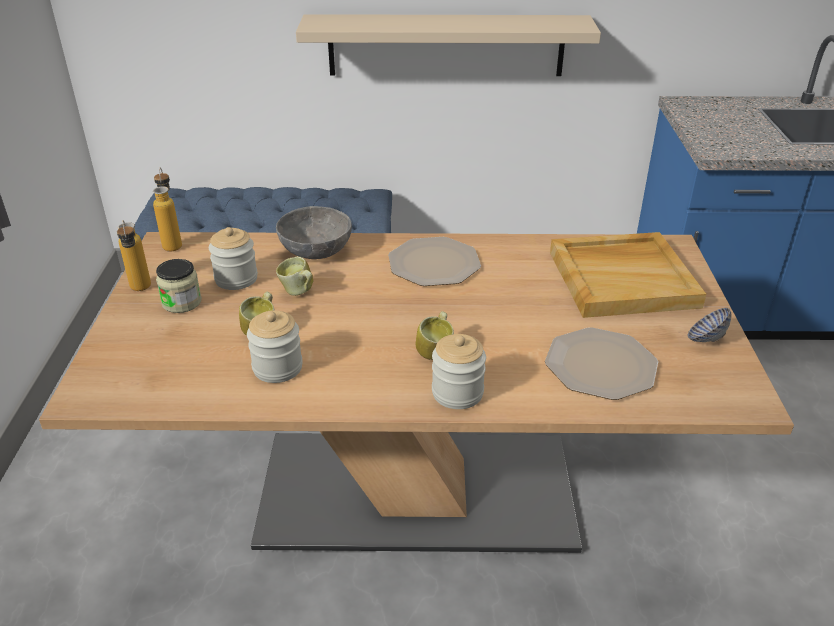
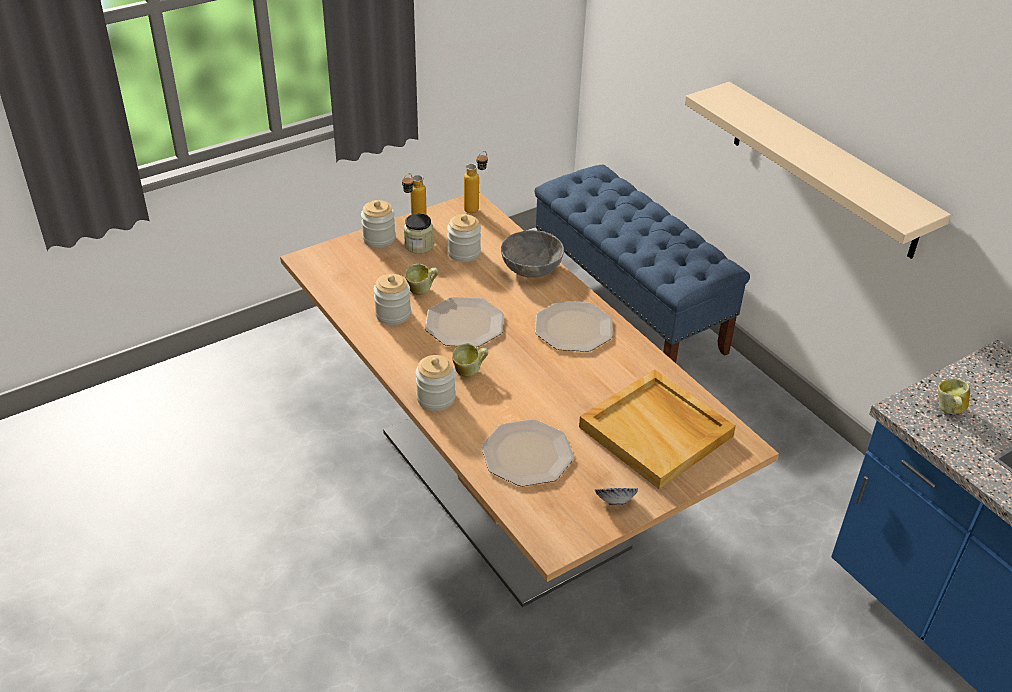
camera: 55 degrees right, 5 degrees up
mug [276,256,313,296] -> mug moved to [938,379,970,414]
none -> jar [361,200,396,248]
none -> plate [425,297,504,347]

